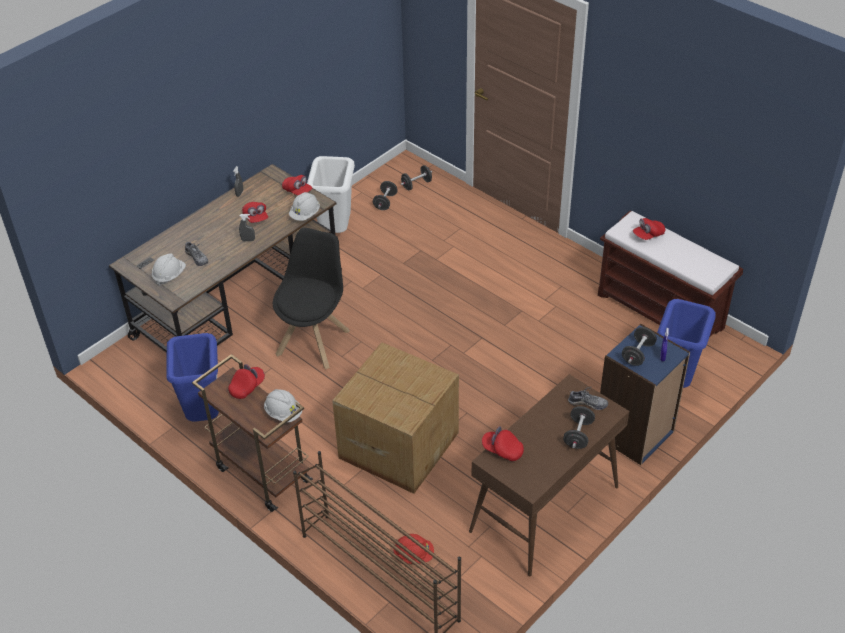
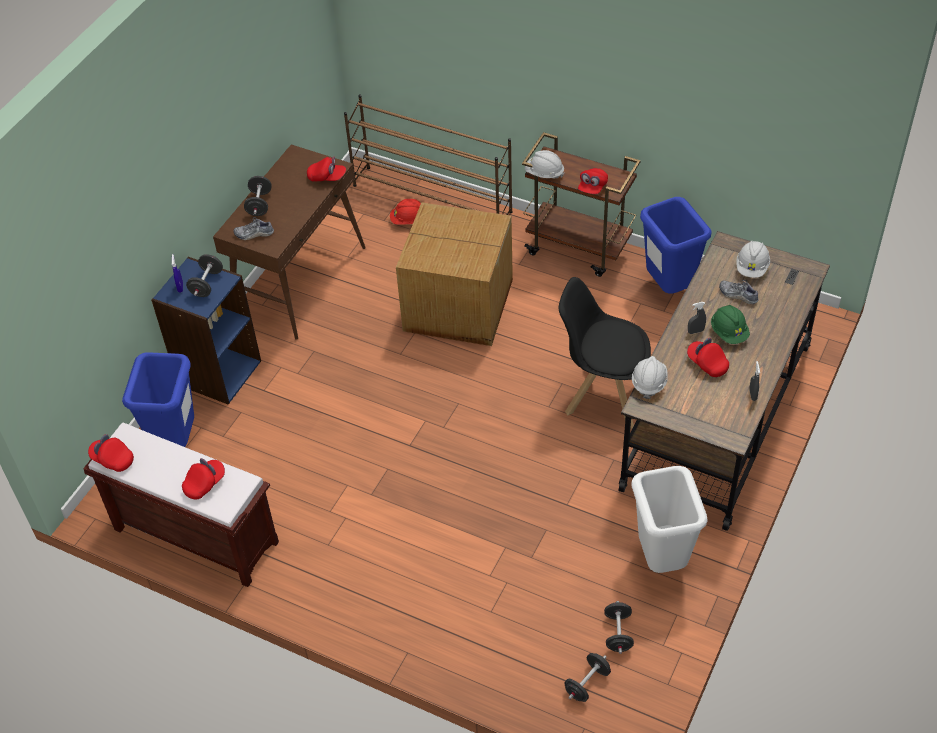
camera: 165 degrees right, 5 degrees up
black chair [273,228,350,369] -> black chair turned 105 degrees clockwise [558,277,651,429]
red cap [282,175,312,195] -> red cap moved to [88,434,134,472]
none -> green hard hat [711,305,750,344]

